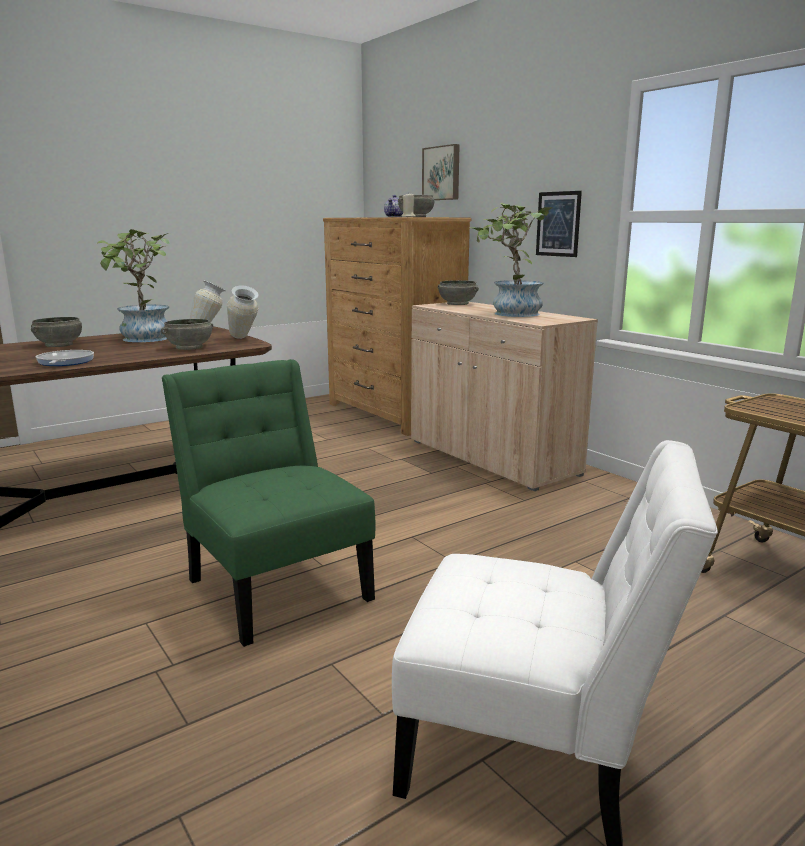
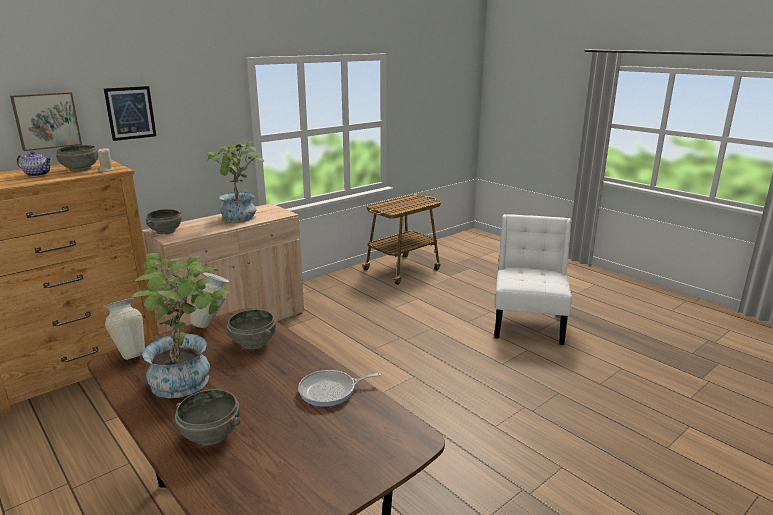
camera: 95 degrees left, 5 degrees up
green chair [162,359,375,647] -> none
picture [536,191,582,257] -> picture moved to [104,86,156,141]

